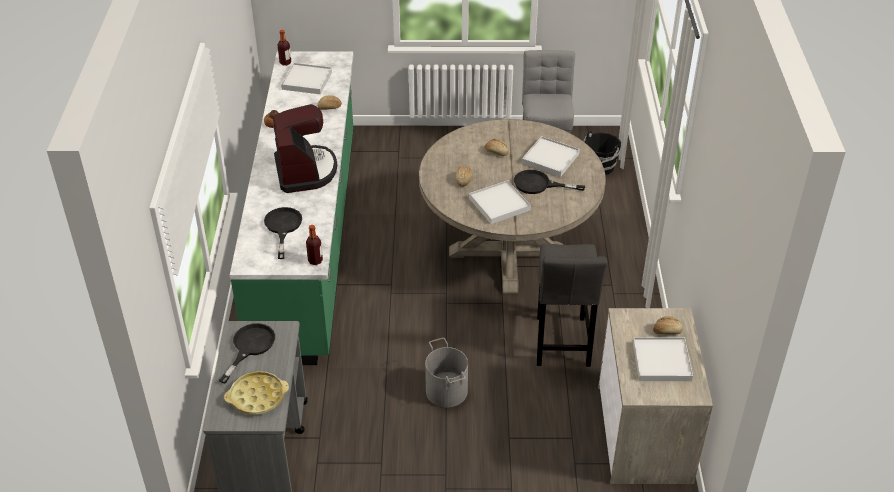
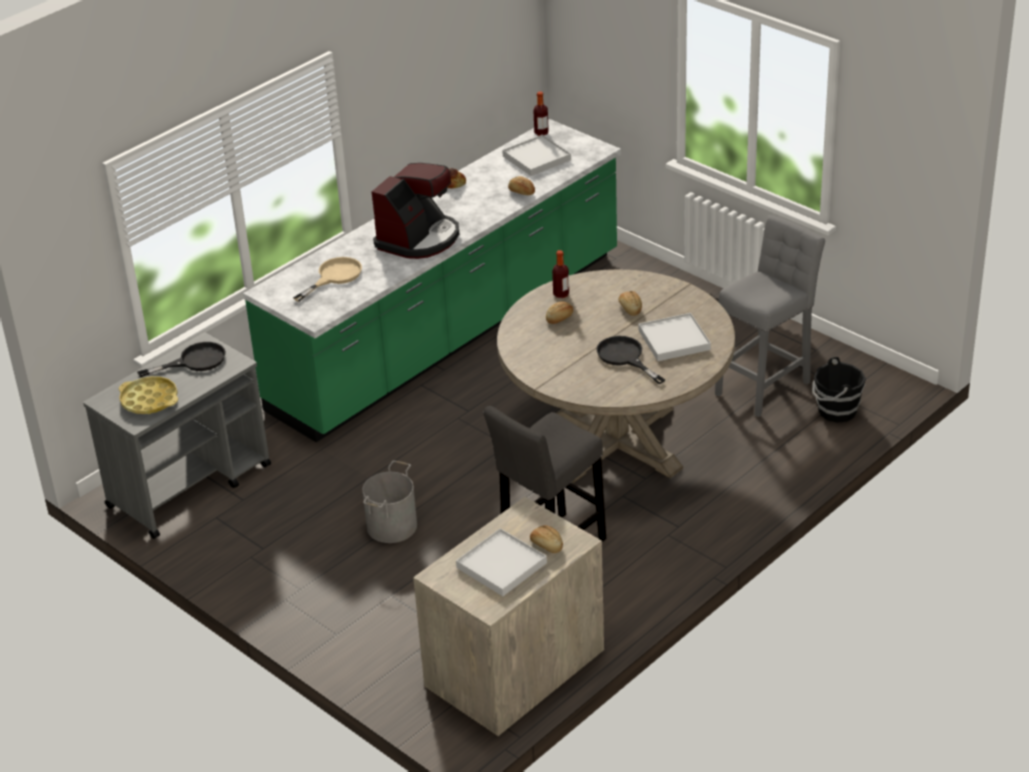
camera: 45 degrees right, 5 degrees down
black frying pan [264,207,302,259] -> beige frying pan [293,257,362,302]
bottle [306,225,323,265] -> bottle moved to [552,250,569,298]
white tray [469,180,531,224] -> none

